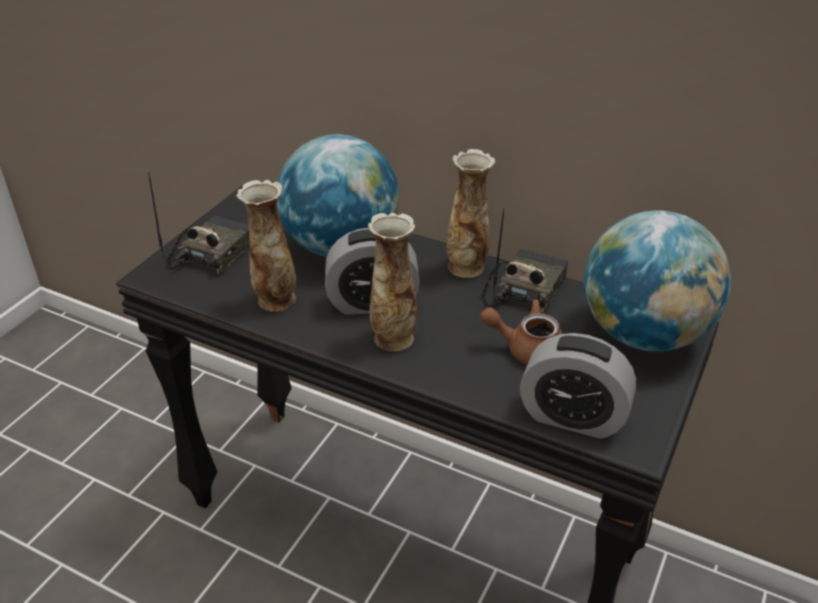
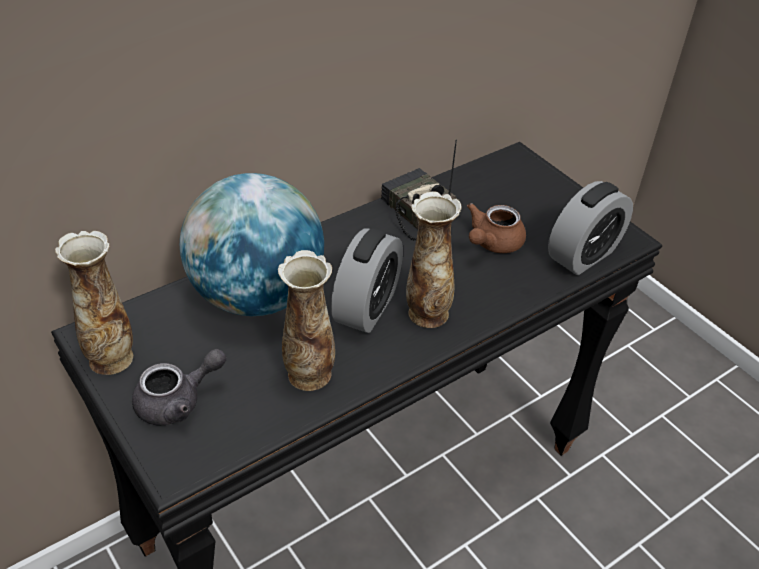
camera: 65 degrees left, 5 degrees up
radio [148,172,249,275] -> grey teapot [132,349,226,425]
vase [446,149,495,278] -> vase moved to [55,231,133,375]
globe [584,210,731,351] -> none

